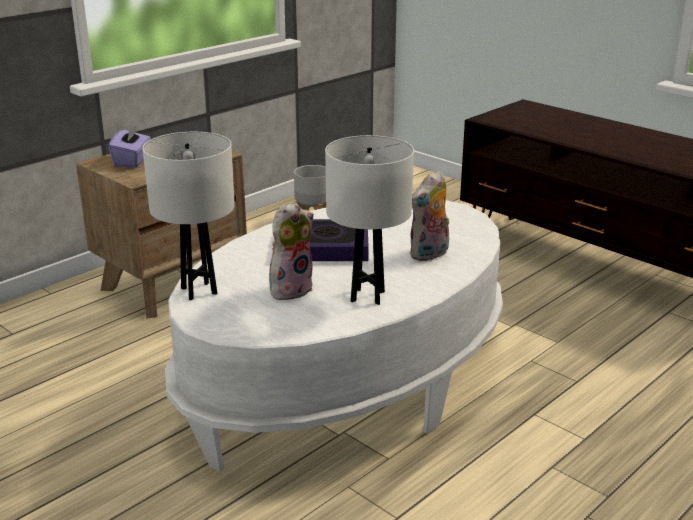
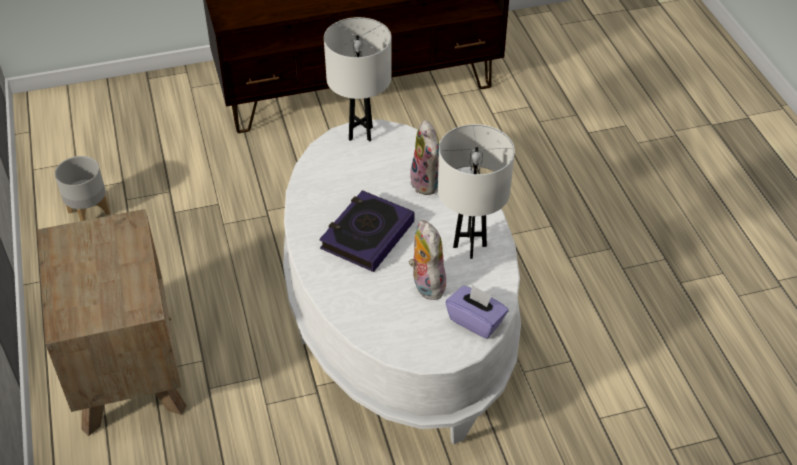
camera: 60 degrees left, 20 degrees up
purple tissue box [108,124,151,167] -> purple tissue box moved to [446,284,509,339]
white table lamp [143,132,235,300] -> white table lamp moved to [324,17,391,141]

